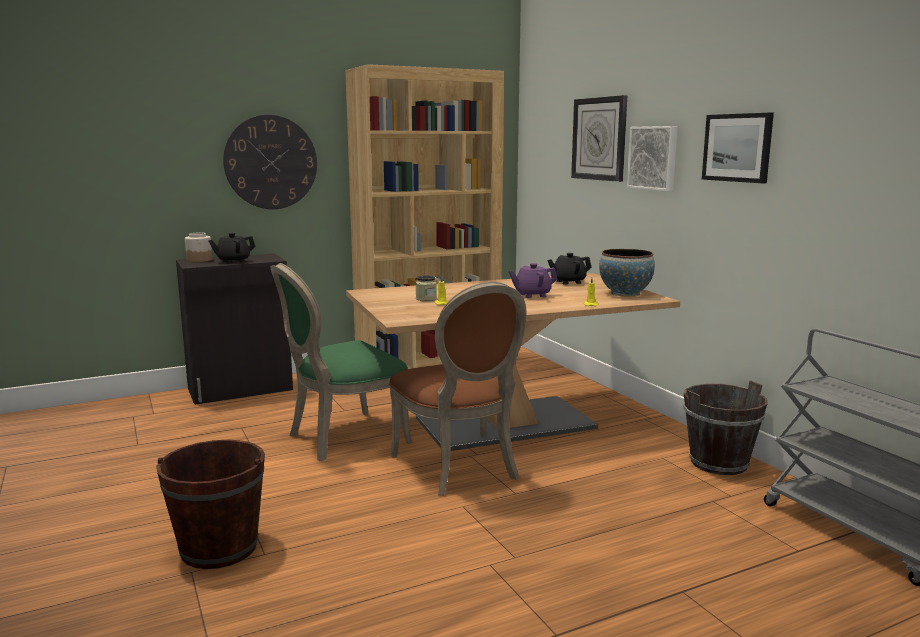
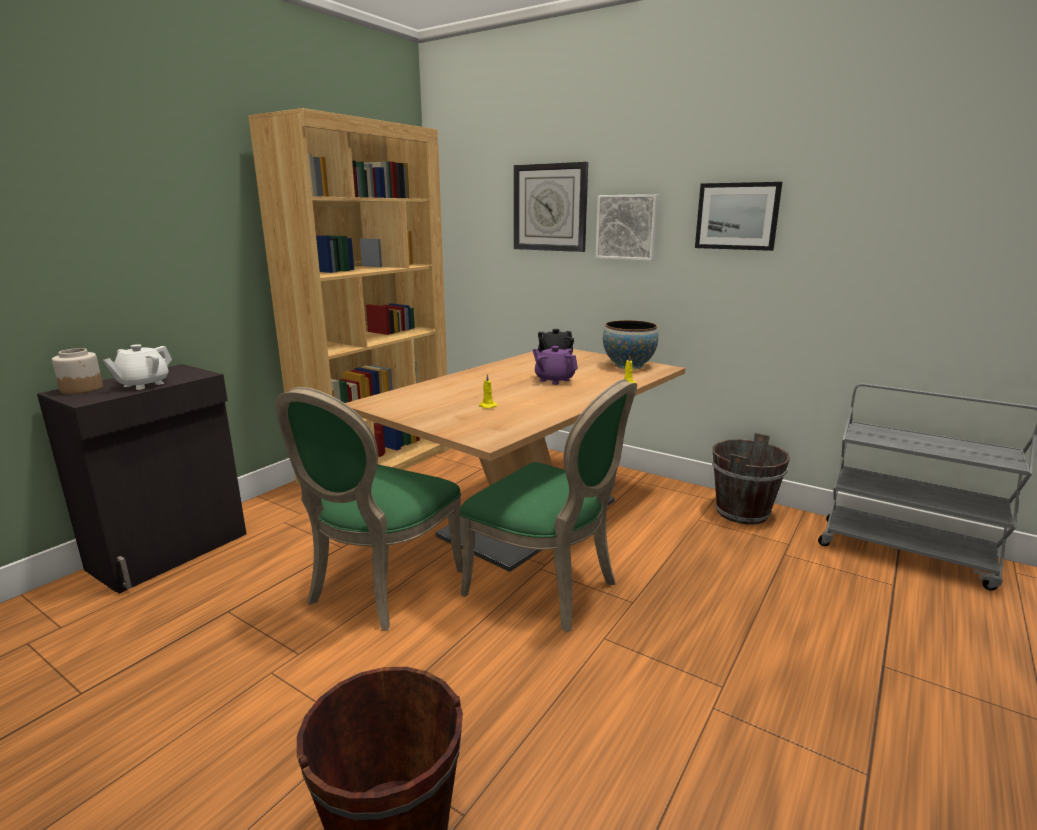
camera: 30 degrees left, 5 degrees up
black teapot [208,233,256,264] -> white teapot [103,344,172,390]
wall clock [223,115,317,209] -> none
brown chair [389,281,526,495] -> green chair [459,379,637,633]
jar [416,276,437,301] -> none
purple teapot [509,263,558,298] -> purple teapot turned 90 degrees clockwise [533,346,578,385]

